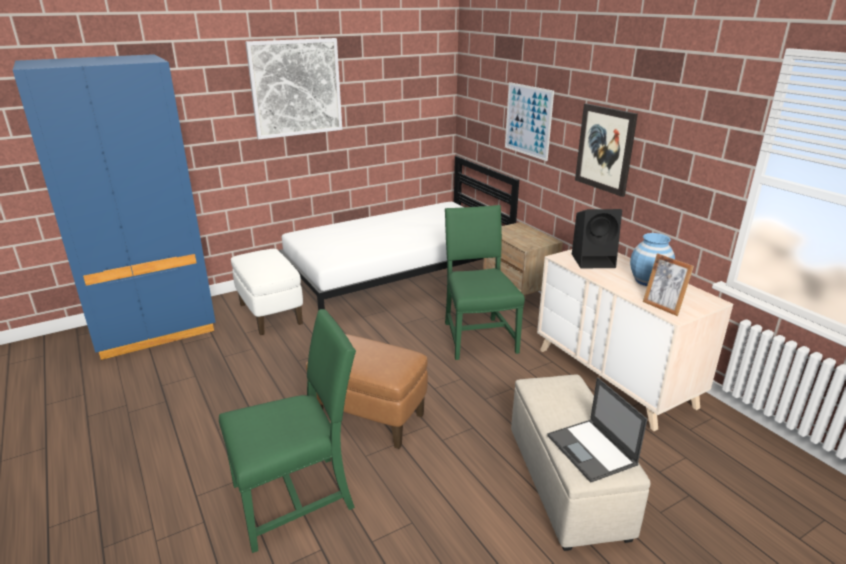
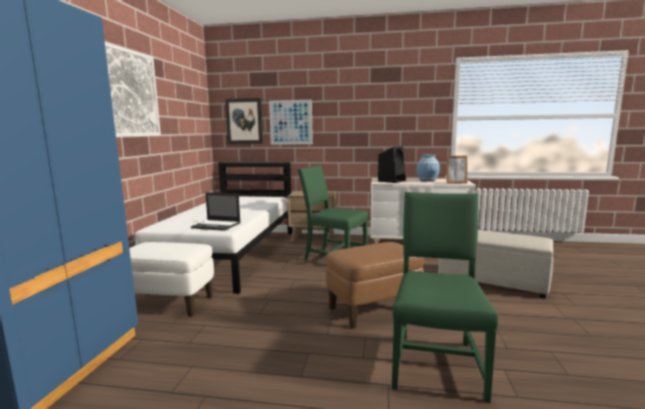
camera: 50 degrees left, 15 degrees down
laptop [547,377,647,483] -> laptop moved to [191,192,241,231]
picture [575,103,638,197] -> picture moved to [225,98,263,144]

